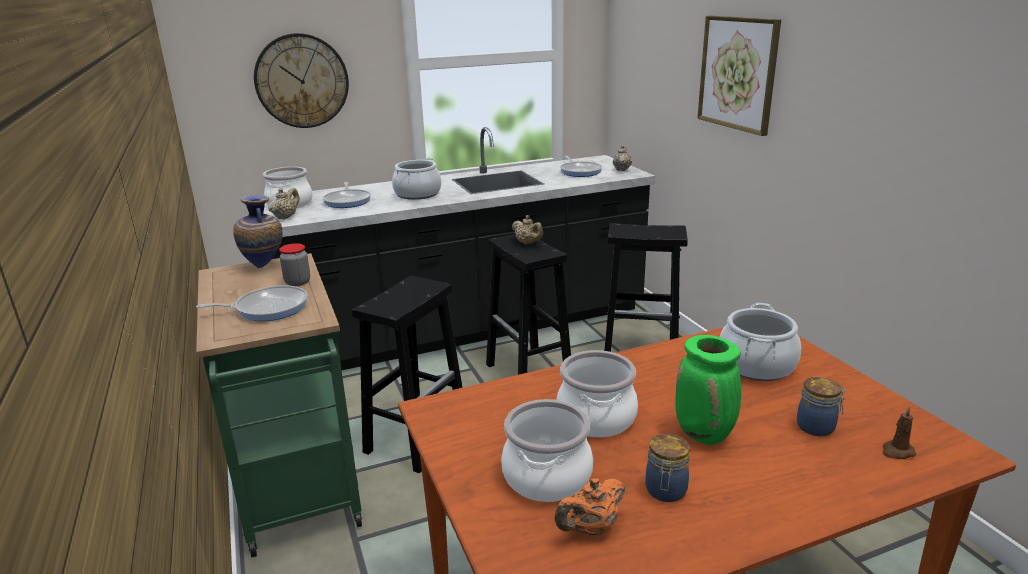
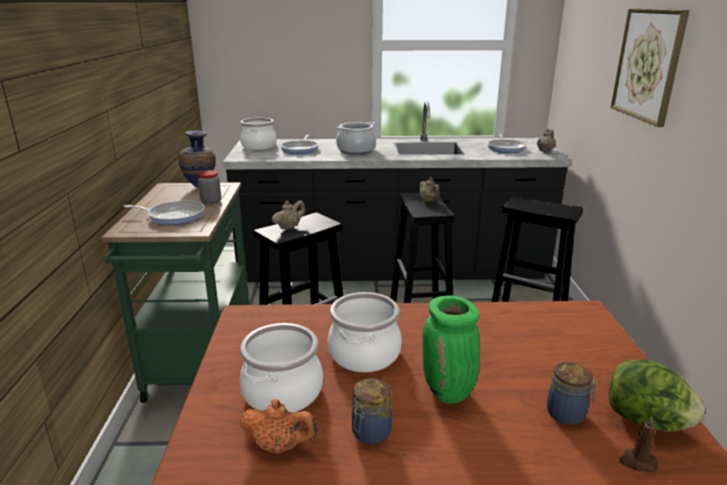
camera: 20 degrees right, 0 degrees up
wall clock [254,33,349,128] -> none
beige teapot [268,188,299,220] -> beige teapot moved to [272,200,306,230]
orange teapot [555,478,625,535] -> orange teapot turned 150 degrees counterclockwise [239,399,318,454]
cooking pot [720,303,801,381] -> none
none -> lettuce [608,360,705,432]

